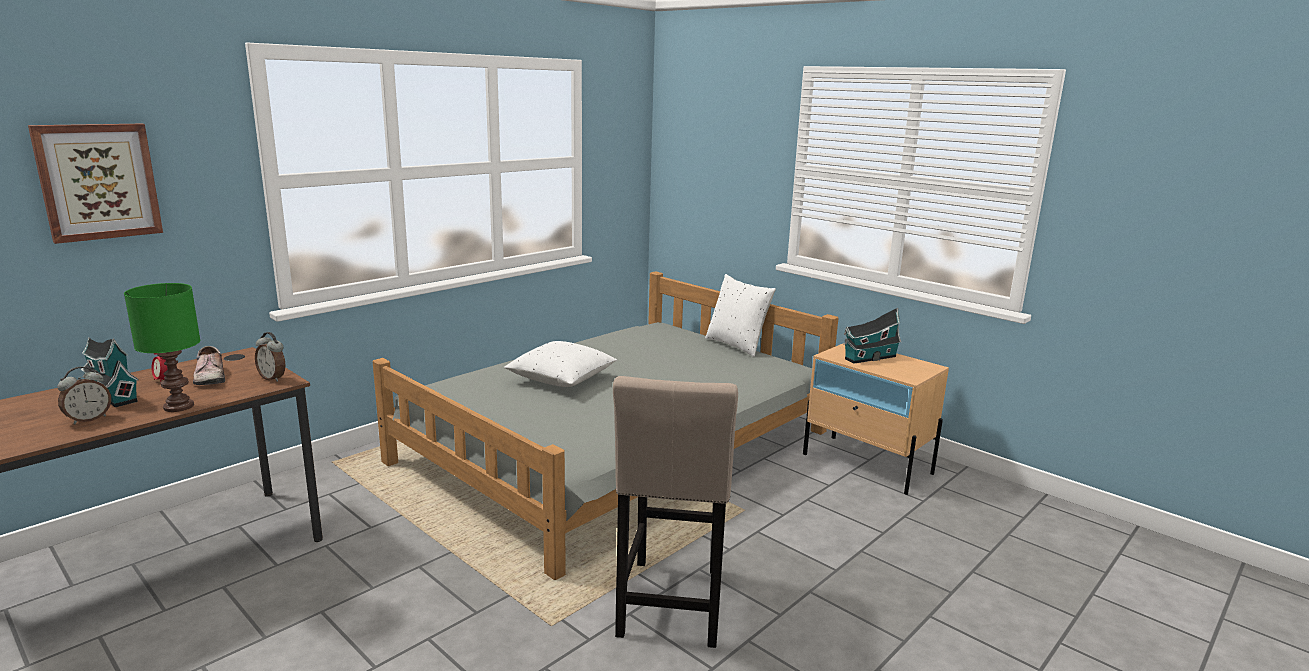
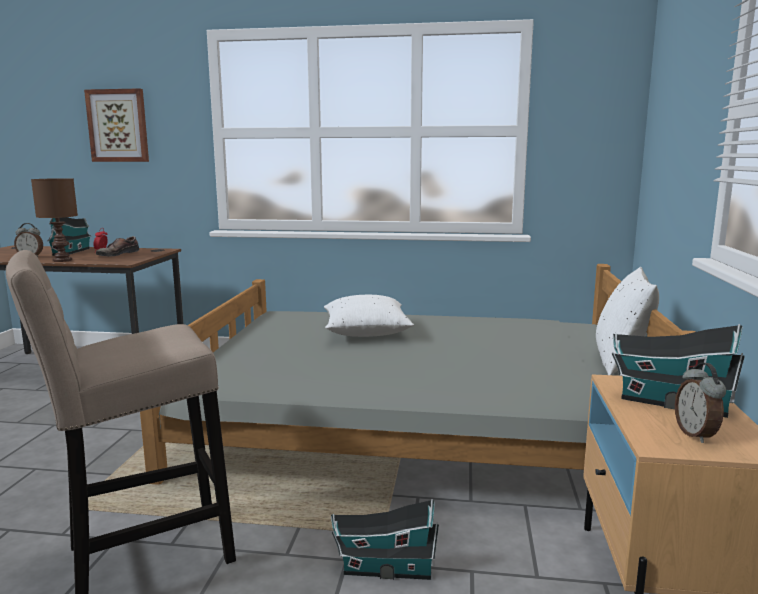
camera: 55 degrees right, 5 degrees down
green table lamp [124,283,200,412] -> brown table lamp [31,178,78,262]
alarm clock [255,332,285,382] -> alarm clock moved to [675,362,726,443]
none -> toy house [331,499,439,580]

